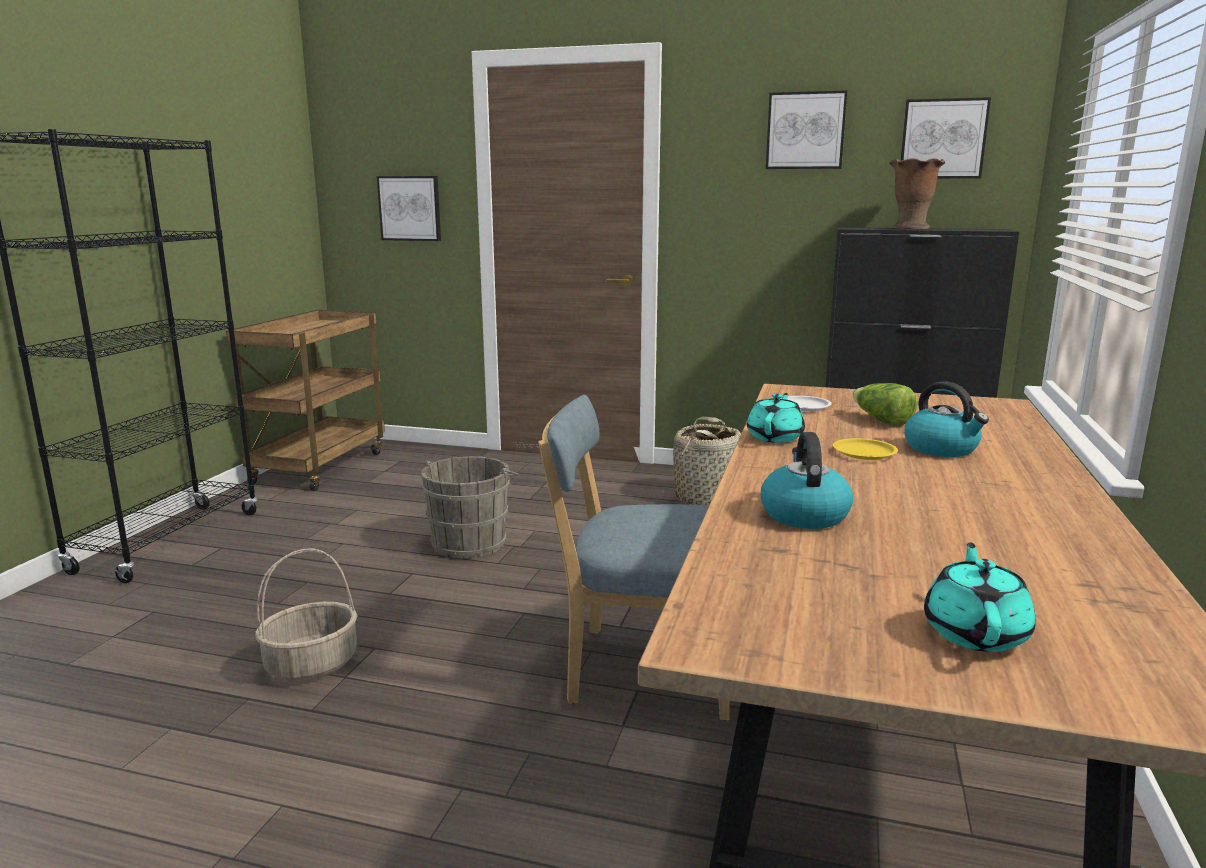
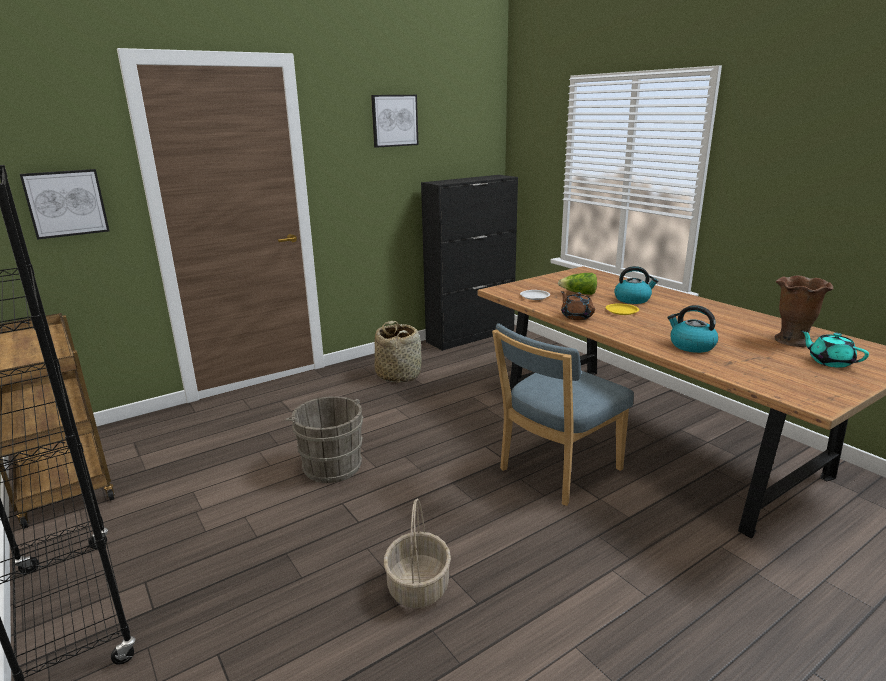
camera: 50 degrees left, 5 degrees up
turquoise teapot [747,393,805,443] -> brown teapot [561,291,595,320]
brown vase [889,158,945,229] -> brown vase moved to [775,276,834,347]
picture [901,97,991,179] -> none

